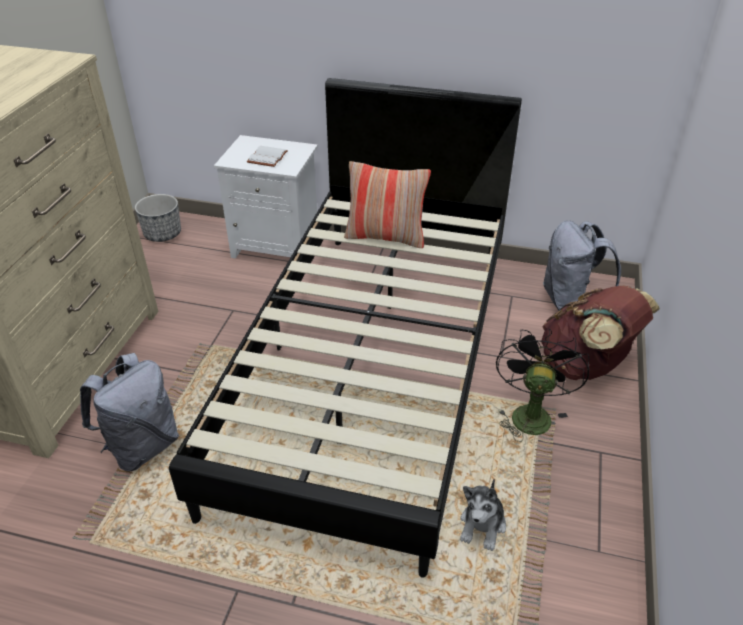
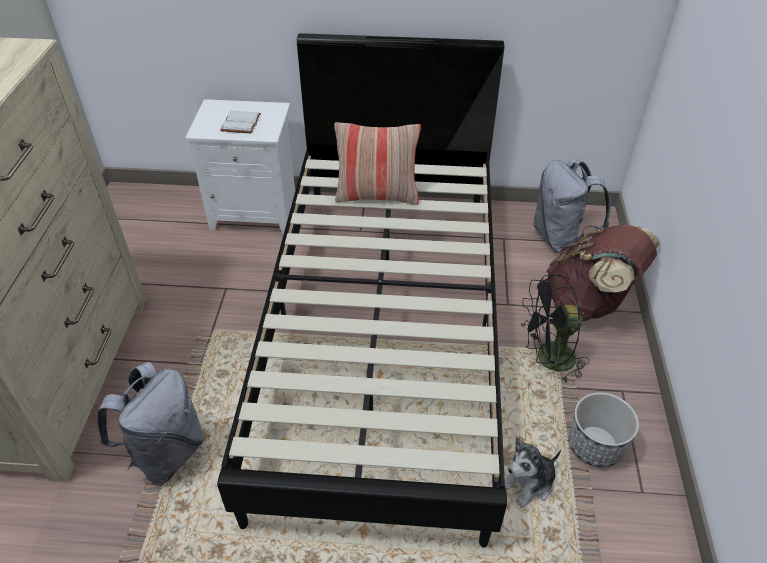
camera: 10 degrees left, 5 degrees up
planter [135,194,181,242] -> planter moved to [569,392,639,468]
plush toy [460,479,506,551] -> plush toy turned 45 degrees clockwise [505,437,561,508]
black fan [496,329,589,442] -> black fan turned 105 degrees counterclockwise [521,274,590,382]

